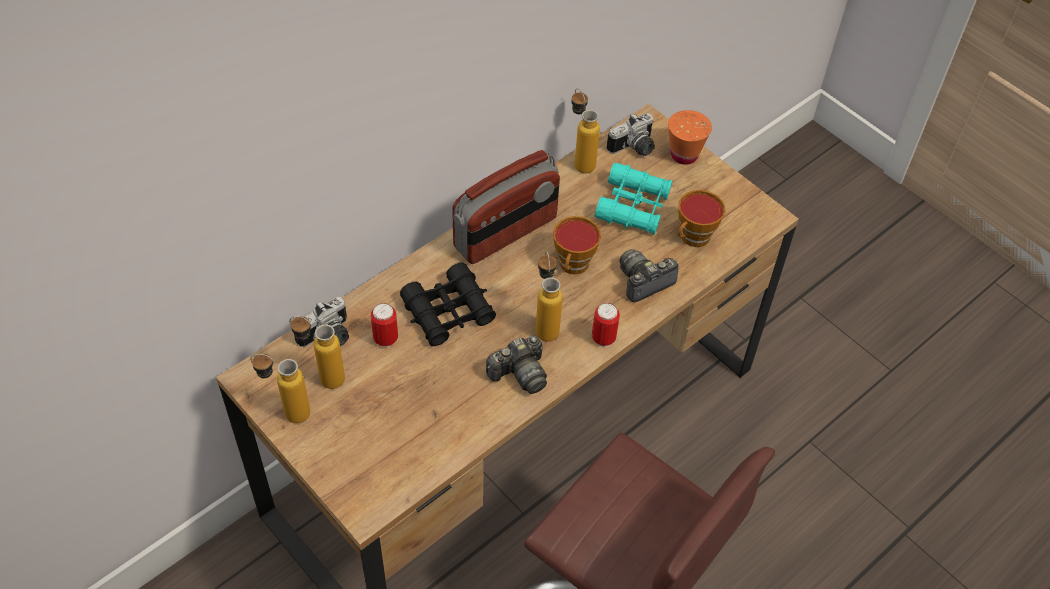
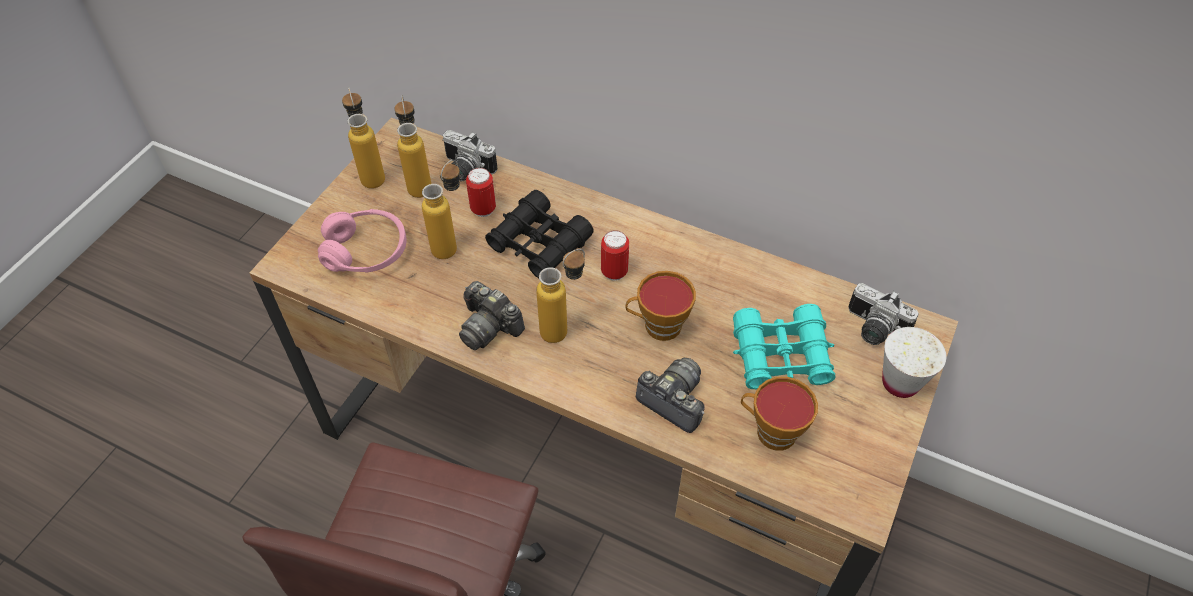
camera: 70 degrees right, 0 degrees up
radio [452,150,560,264] -> none
bottle [571,88,600,174] -> bottle moved to [422,160,460,259]
can [592,303,620,346] -> can moved to [601,230,629,281]
orange cup [668,110,712,165] -> white cup [882,327,946,398]
none -> pink headphones [318,209,407,273]

